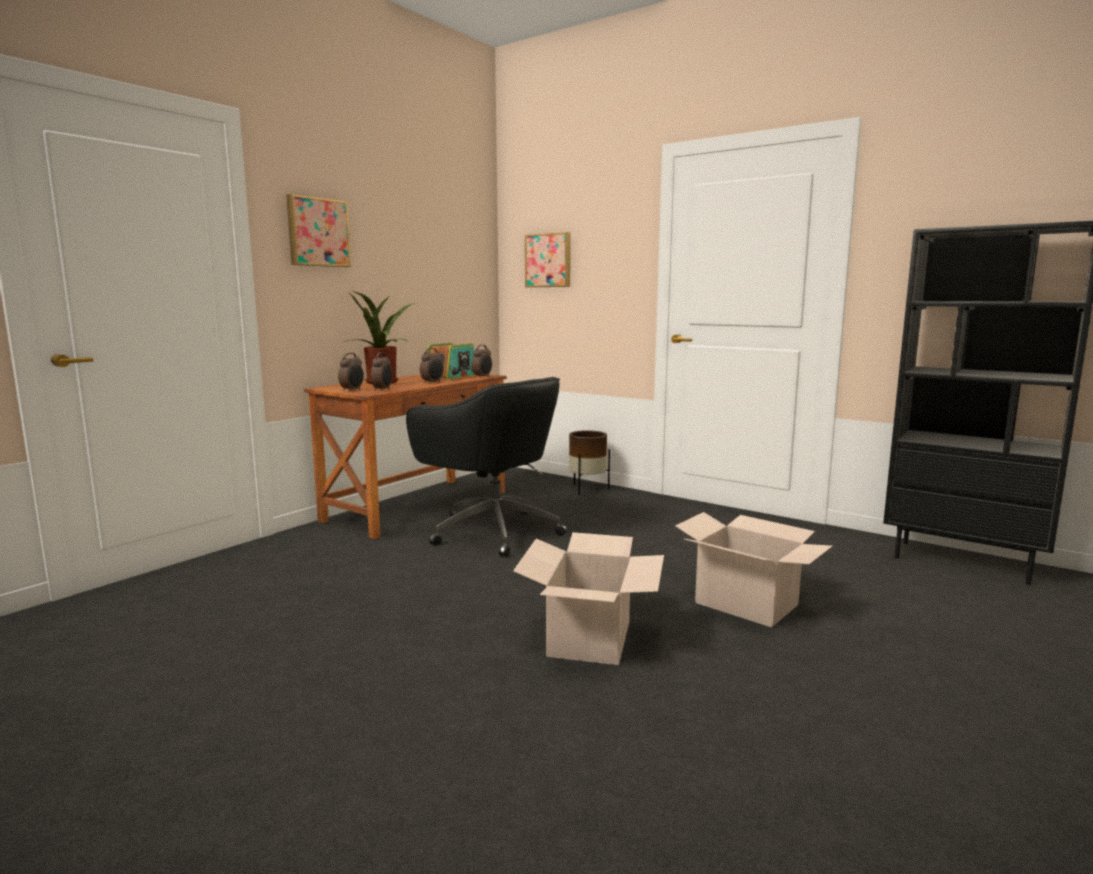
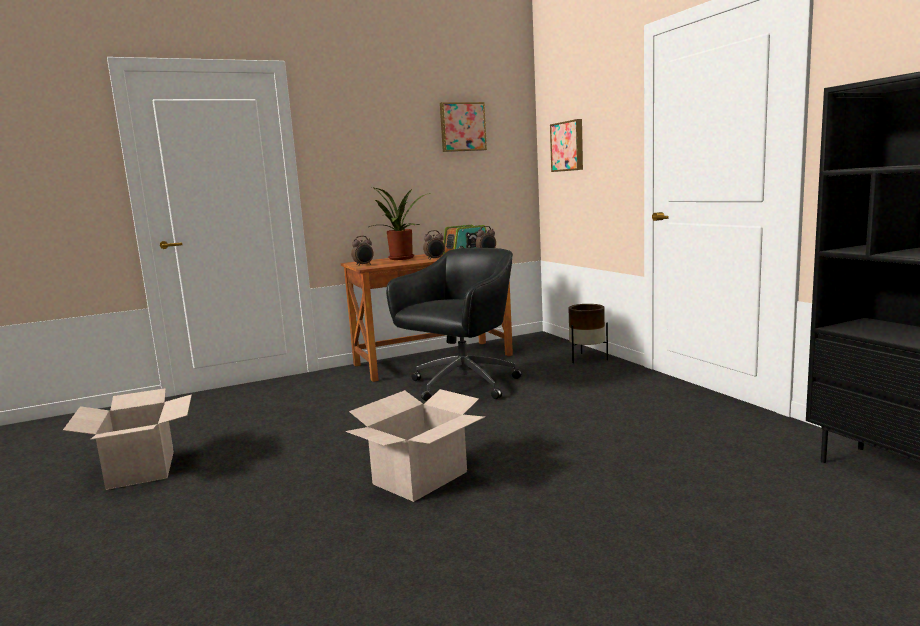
camera: 30 degrees right, 0 degrees up
picture [286,194,351,267] -> picture moved to [440,102,487,152]
alarm clock [371,352,392,391] -> none
black office chair [406,377,567,557] -> black office chair turned 120 degrees counterclockwise [386,248,522,401]
cardboard box [675,512,833,627] -> cardboard box moved to [63,388,192,490]

